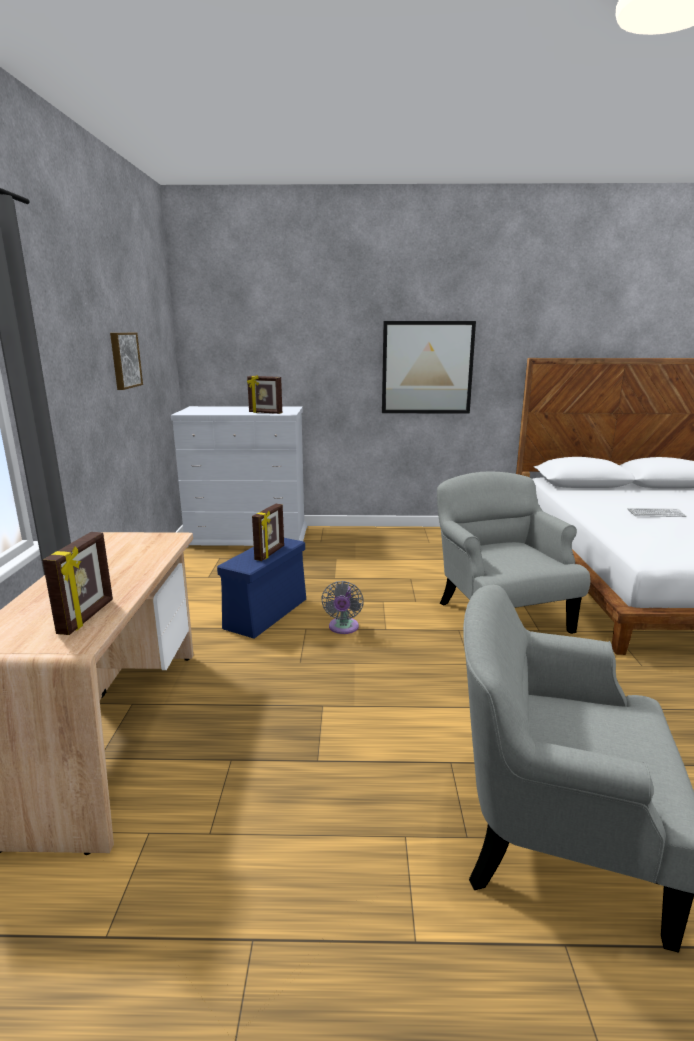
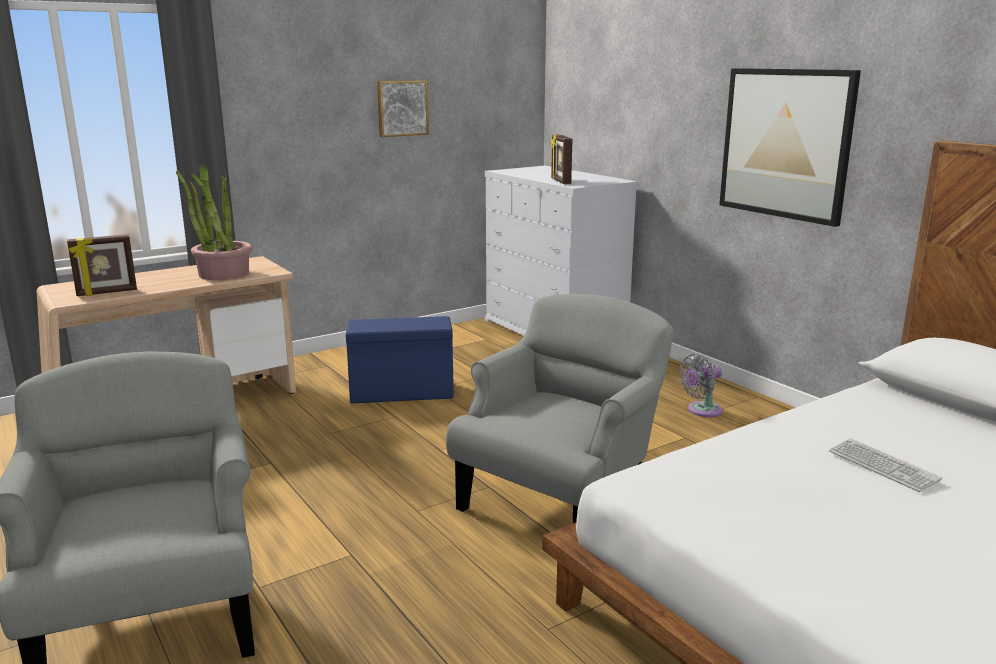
camera: 55 degrees right, 0 degrees up
picture frame [252,504,284,561] -> none
grey fan [321,581,364,634] -> grey fan moved to [679,354,723,417]
none -> potted plant [176,165,252,280]

